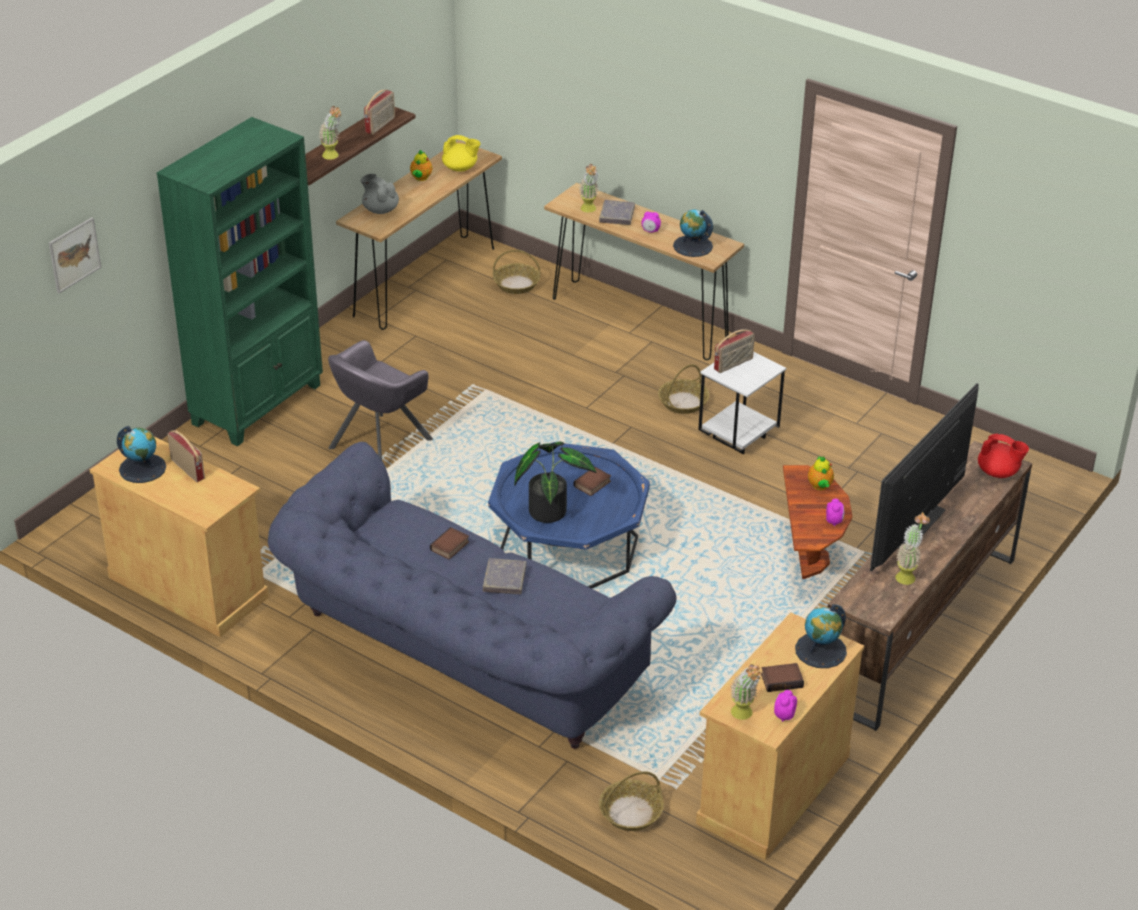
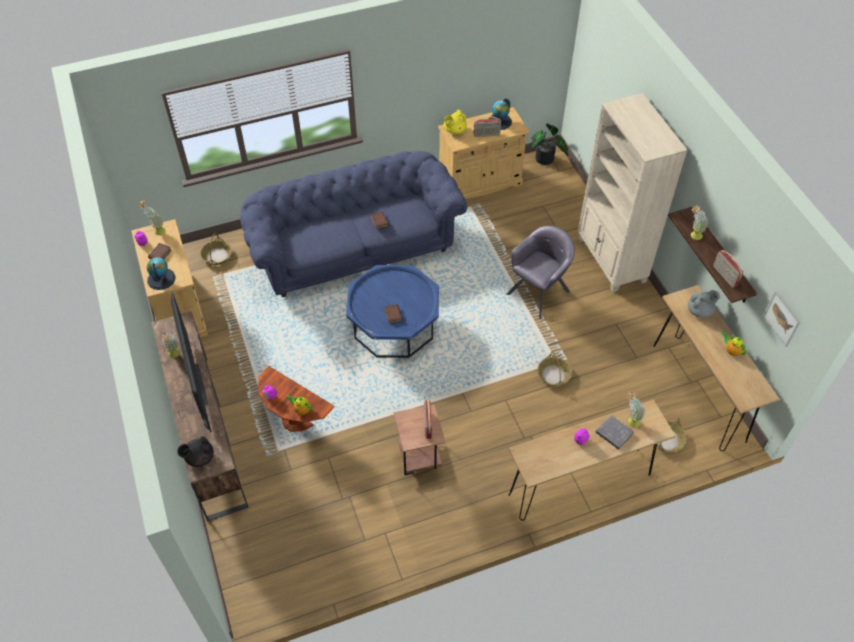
camera: 125 degrees right, 15 degrees up
picture [49,217,101,293] -> picture moved to [763,291,800,347]
green bookcase [156,117,323,446] -> beige bookcase [578,93,687,292]
grey armchair [328,340,433,460] -> grey armchair turned 60 degrees clockwise [507,226,575,319]
yellow teapot [442,135,481,172] -> yellow teapot moved to [444,110,467,134]
grey book [483,558,527,594] -> none
potted plant [514,441,597,523] -> potted plant moved to [531,124,568,165]
basket [658,364,709,414] -> basket moved to [537,351,572,386]
globe [673,210,713,257] -> none
white side table [698,352,786,454] -> brown side table [394,404,446,475]
red teapot [978,434,1029,478] -> black teapot [177,436,214,467]

